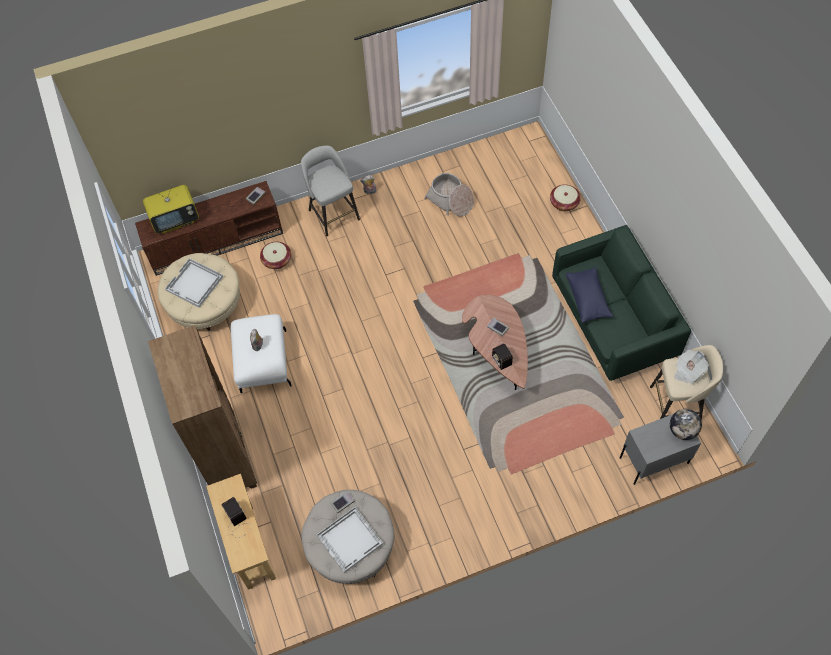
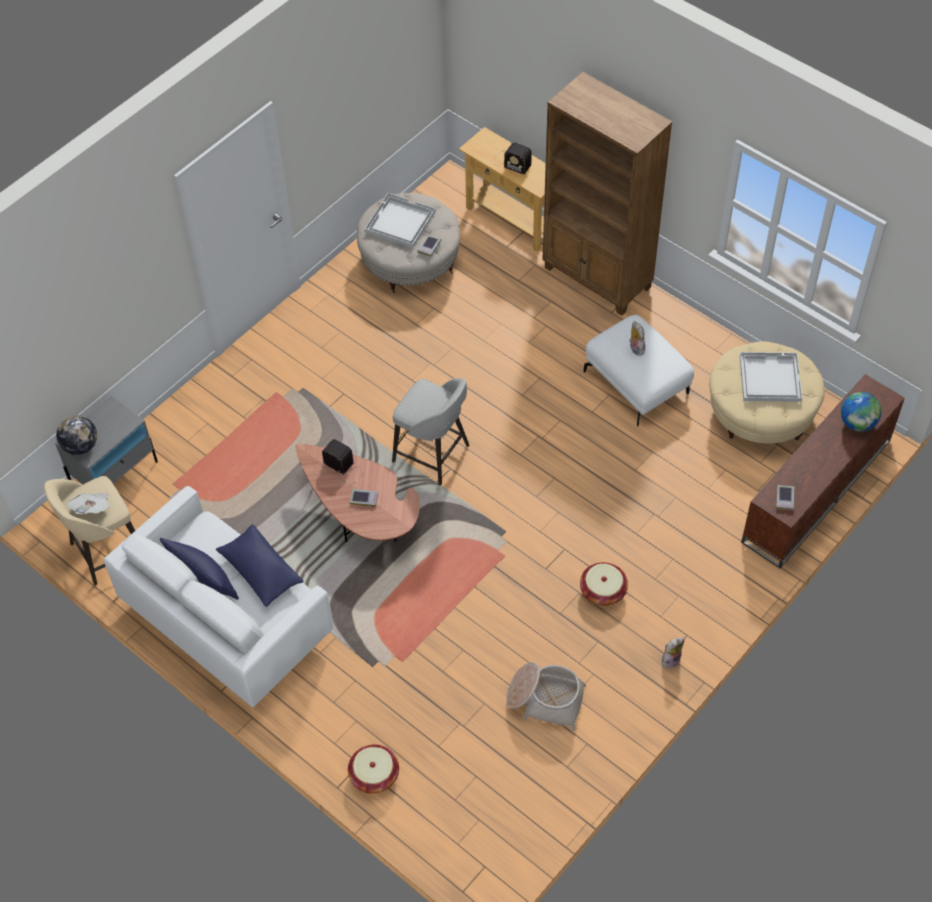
camera: 150 degrees right, 5 degrees down
television [143,184,199,234] -> globe [841,392,881,432]
basket [260,242,291,269] -> basket moved to [580,562,628,606]
grey stool [301,145,360,236] -> grey stool moved to [392,378,469,485]
green sofa [552,225,691,381] -> white sofa [103,486,333,707]
none -> blue pillow [160,538,239,600]

